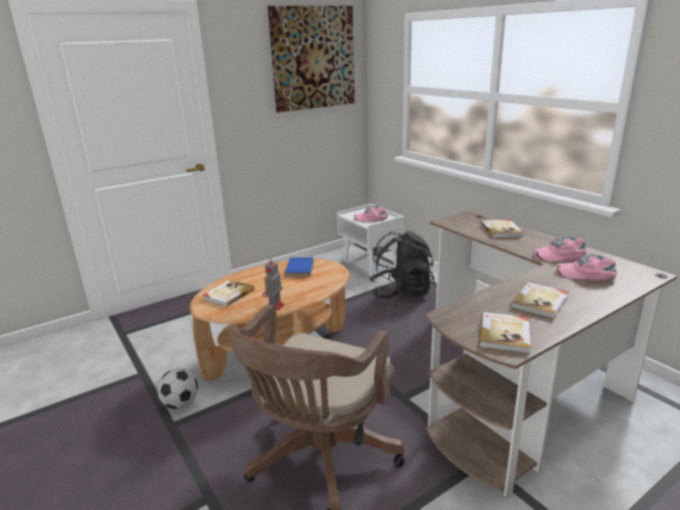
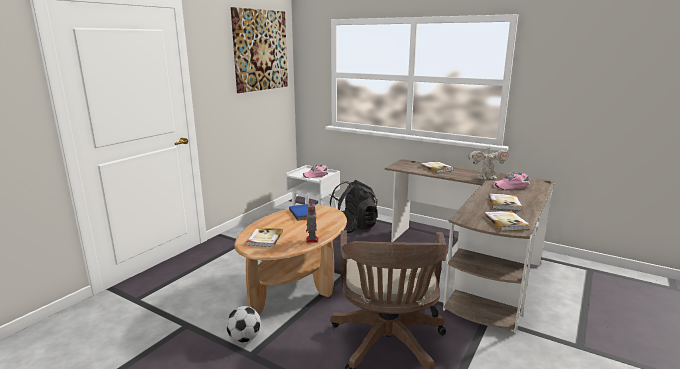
camera: 25 degrees left, 5 degrees down
pink cap [533,237,587,262] -> toy robot [468,144,509,179]

